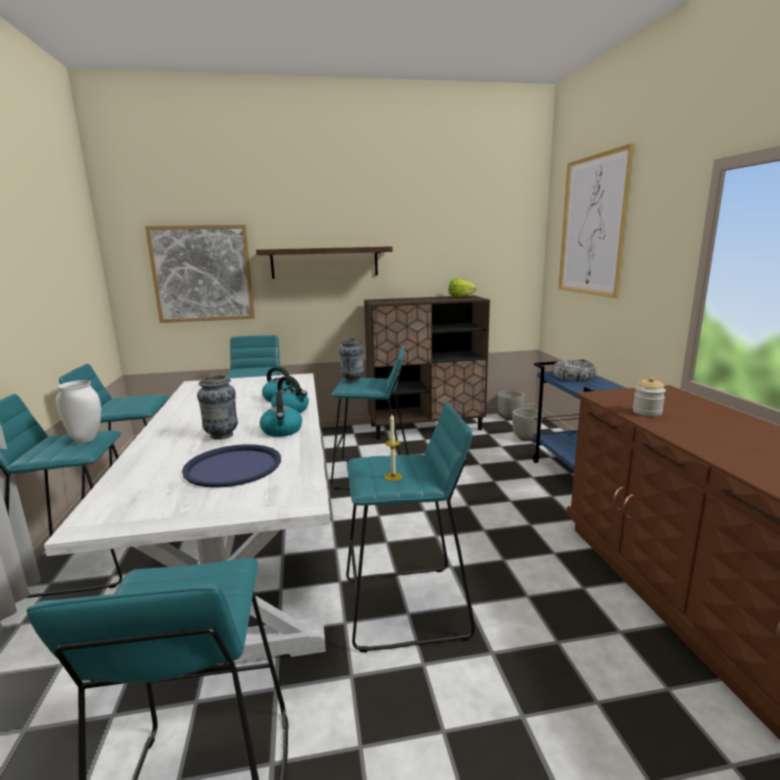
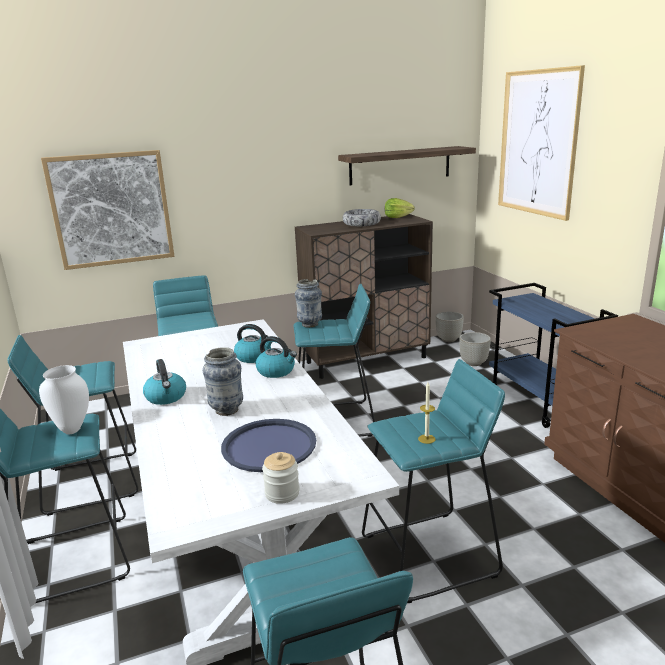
camera: 10 degrees left, 5 degrees up
shelf [256,247,393,279] -> shelf moved to [338,146,476,186]
kettle [260,392,302,437] -> kettle moved to [143,359,186,405]
bowl [552,360,597,381] -> bowl moved to [343,209,381,226]
jar [633,377,666,416] -> jar moved to [262,452,300,504]

